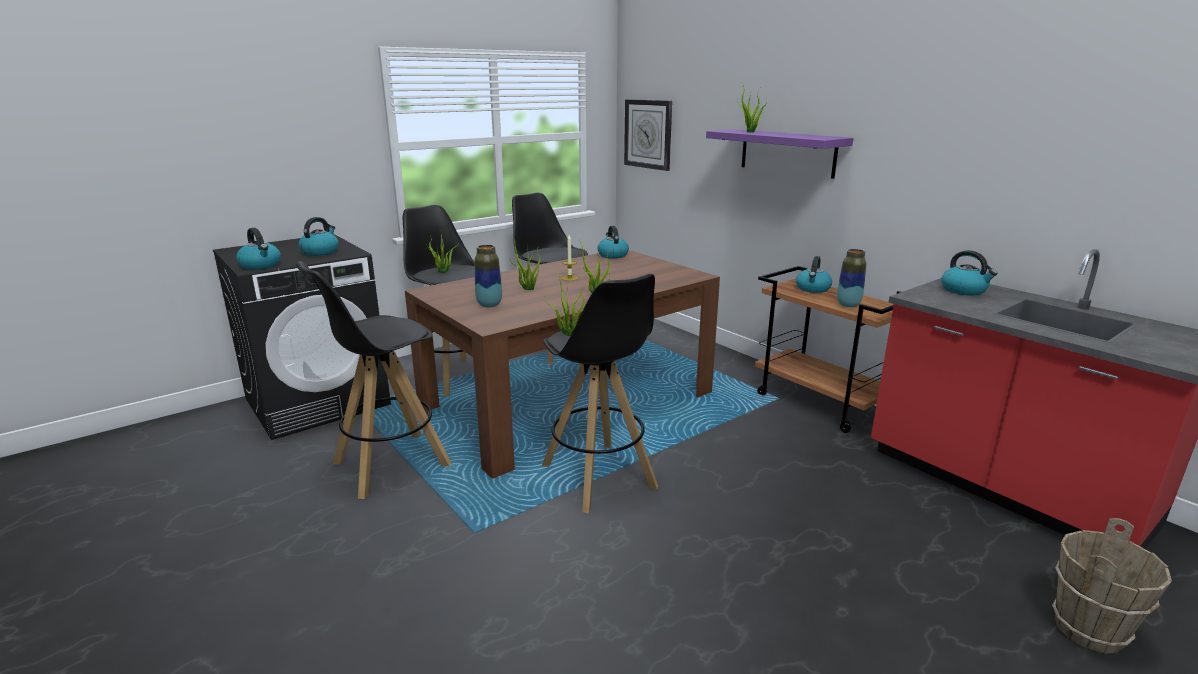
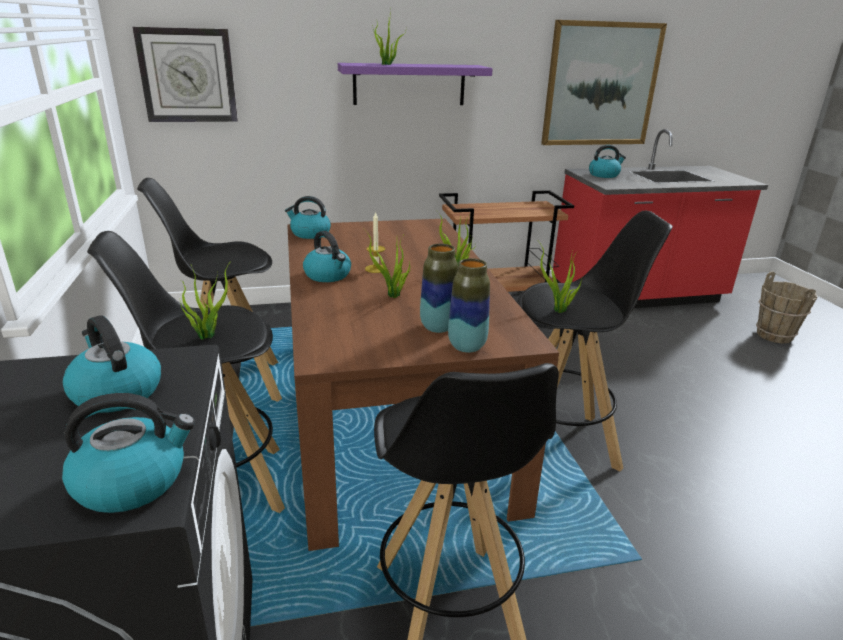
camera: 65 degrees left, 5 degrees up
kettle [796,256,832,293] -> kettle moved to [303,231,351,282]
vase [837,249,866,307] -> vase moved to [448,258,490,353]
none -> picture [541,20,667,145]

